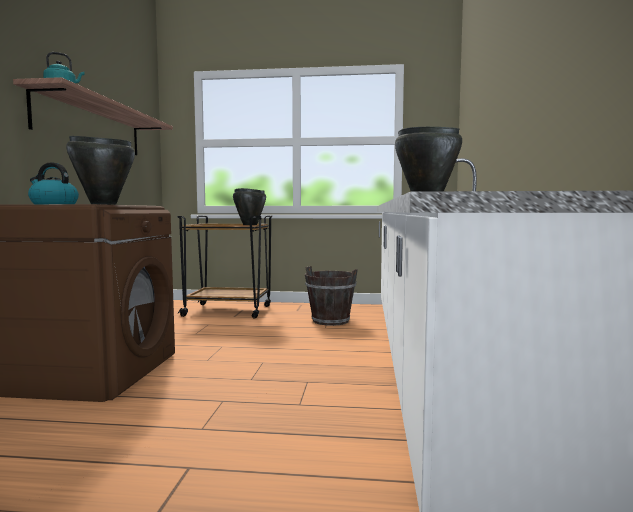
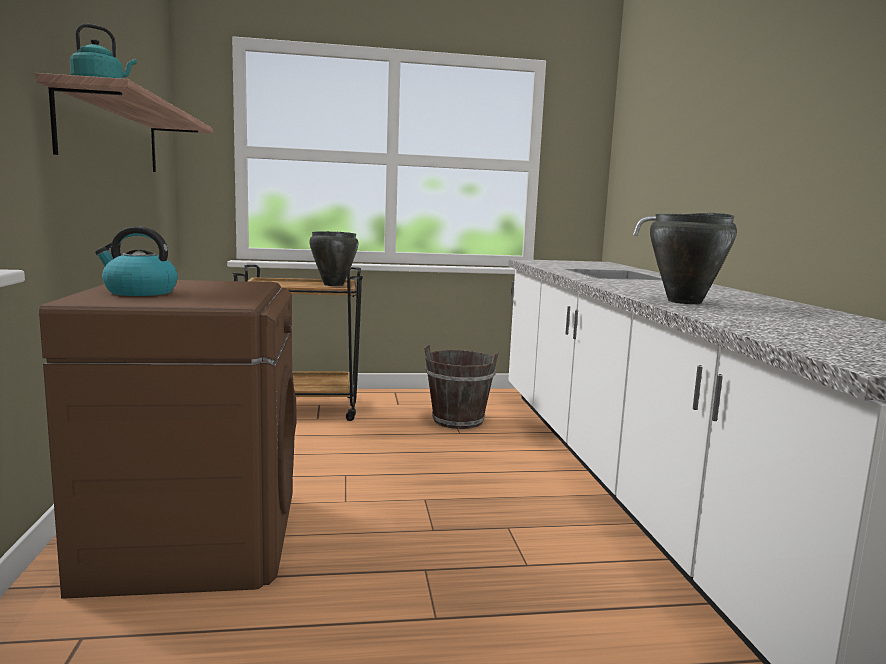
camera: 15 degrees left, 5 degrees up
black cooking pot [66,136,135,205] -> none

